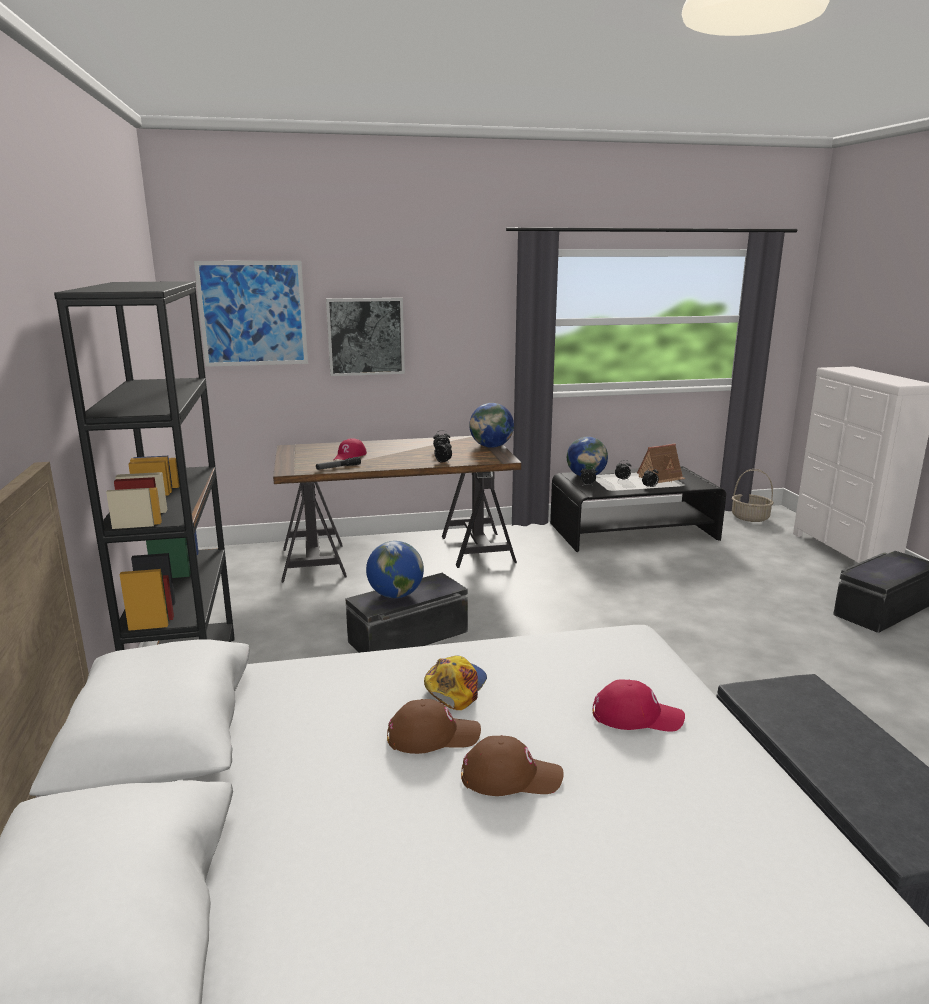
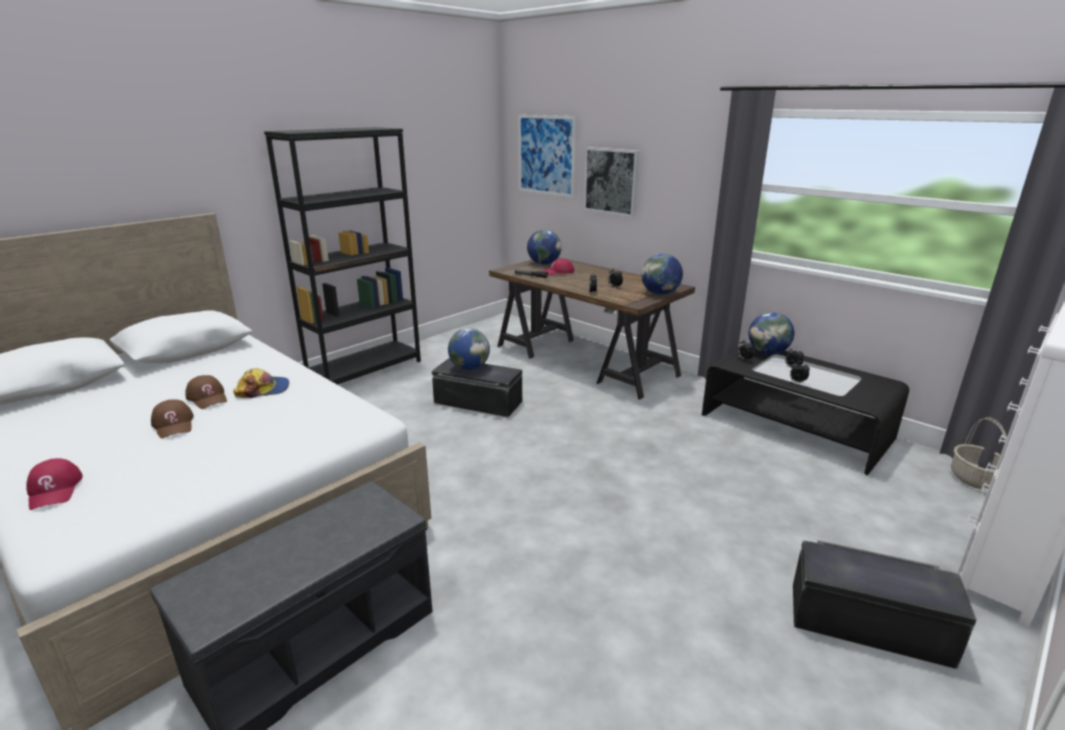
camera: 55 degrees right, 5 degrees up
red cap [593,680,685,732] -> red cap moved to [26,458,83,510]
toy house [637,444,686,483] -> none
none -> globe [527,230,562,265]

